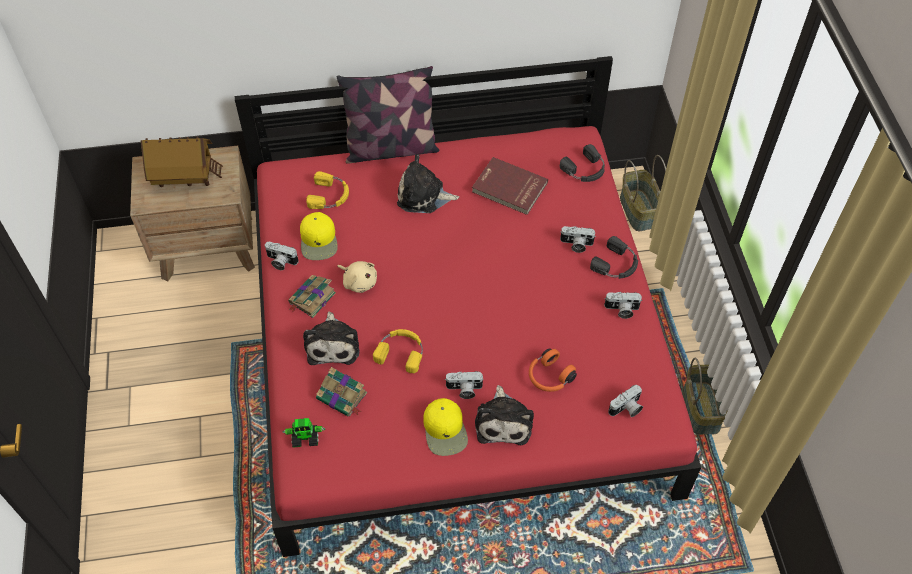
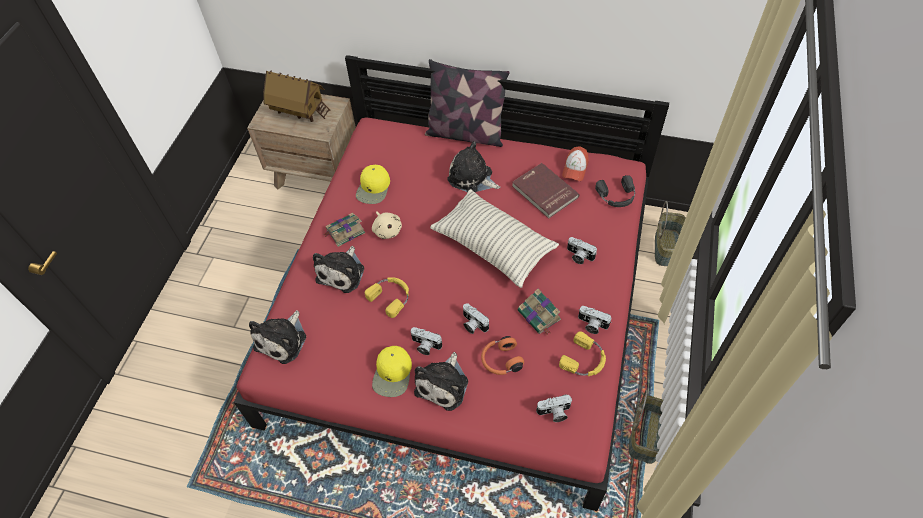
camera: 25 degrees right, 0 degrees up
camera [265,242,299,270] -> camera moved to [463,303,489,334]
toy robot [282,418,325,448] -> plush toy [249,310,306,364]
yellow headphones [306,171,349,209] -> yellow headphones moved to [559,331,606,376]
book [316,367,367,417] -> book moved to [518,289,561,336]
black headphones [590,236,638,279] -> none
none -> pillow [430,189,559,288]
none -> cap [562,147,589,181]

